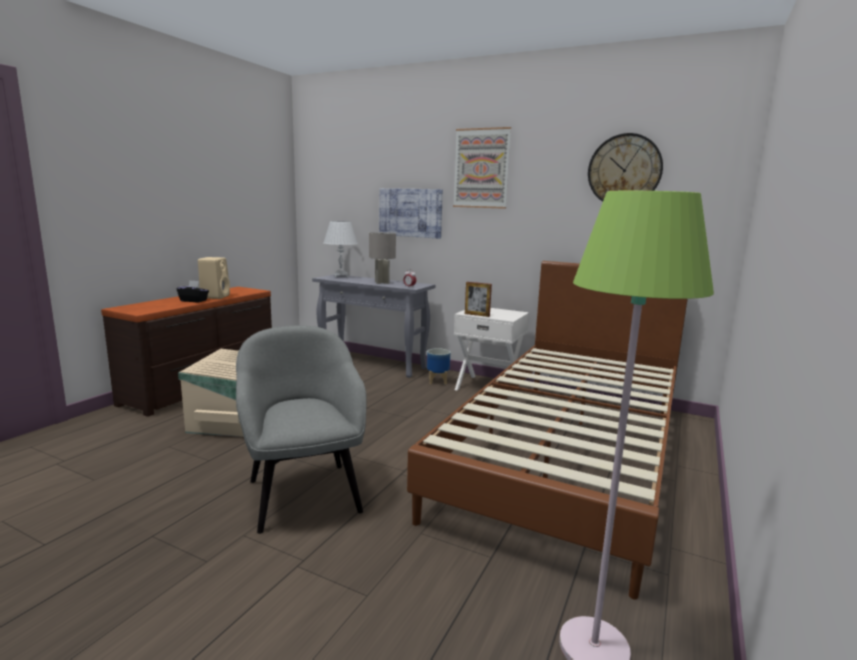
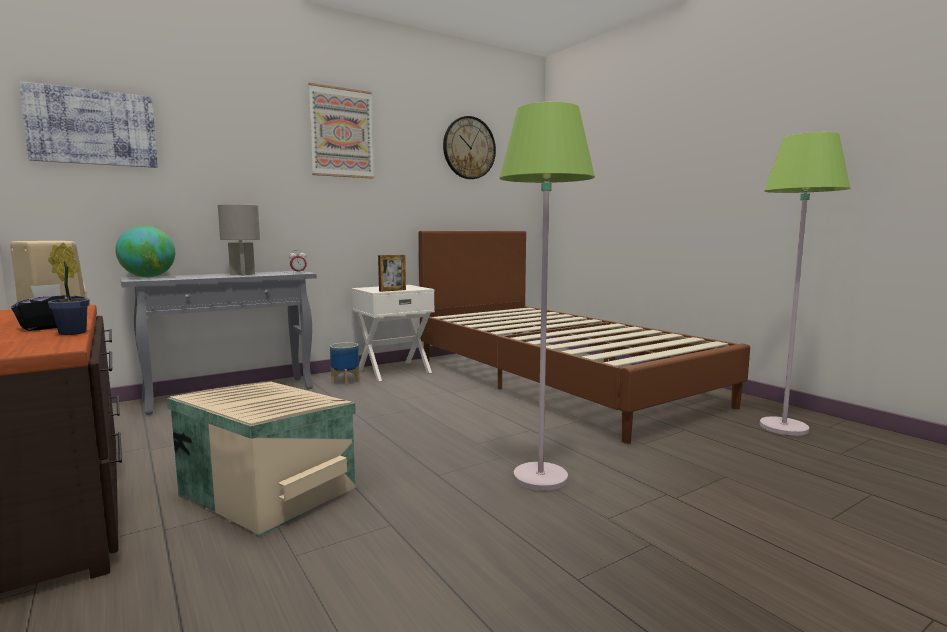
camera: 60 degrees left, 5 degrees down
grey armchair [236,325,367,534] -> green floor lamp [499,102,595,491]
white table lamp [323,221,358,277] -> globe [116,226,175,277]
picture [379,188,443,239] -> picture moved to [19,81,158,168]
none -> potted plant [48,242,90,335]

